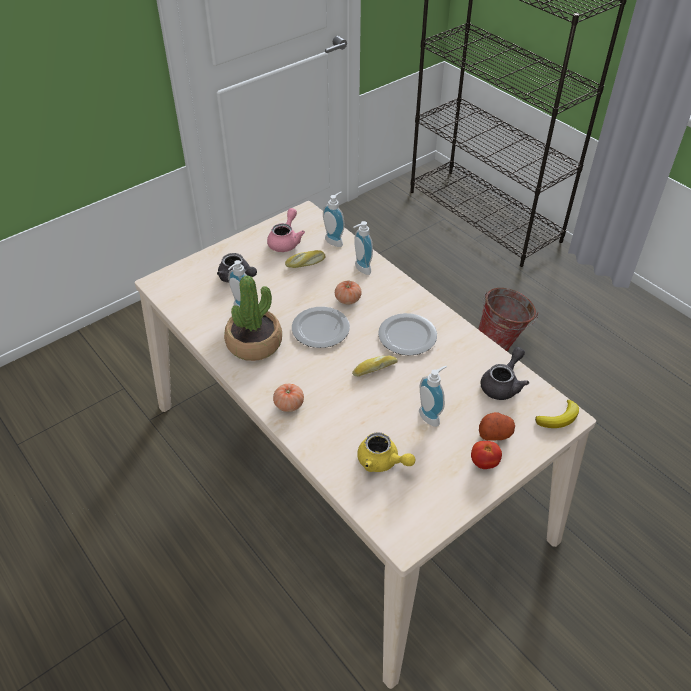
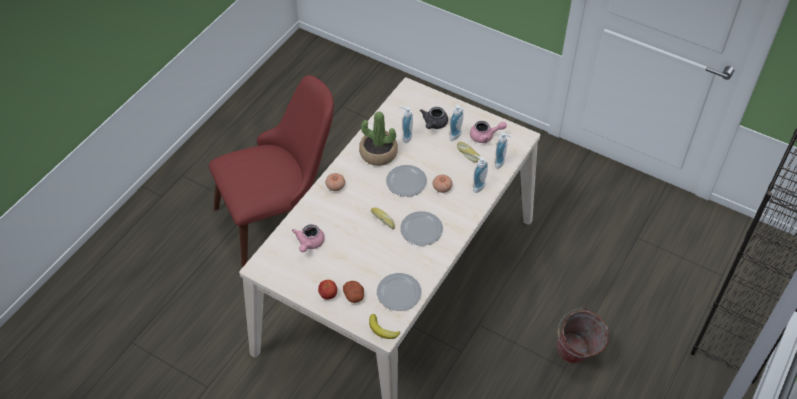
camera: 70 degrees right, 5 degrees up
yellow teapot [357,432,416,472] -> pink teapot [292,224,325,252]
soap dispenser [419,366,447,427] -> soap dispenser moved to [450,105,465,141]
grey teapot [481,347,529,400] -> plate [377,273,421,311]
none -> red chair [209,75,334,268]

